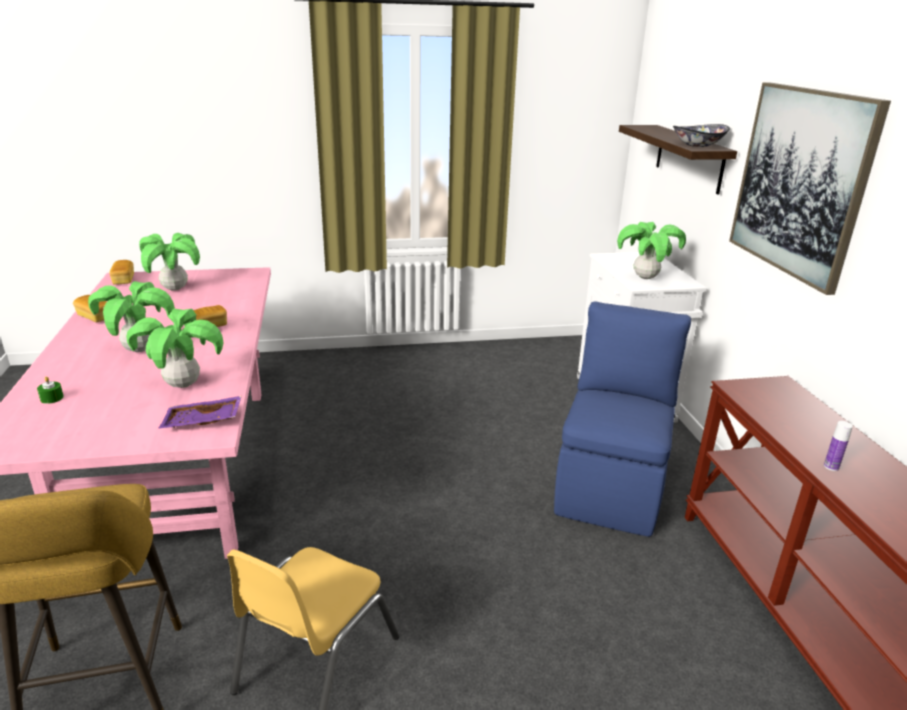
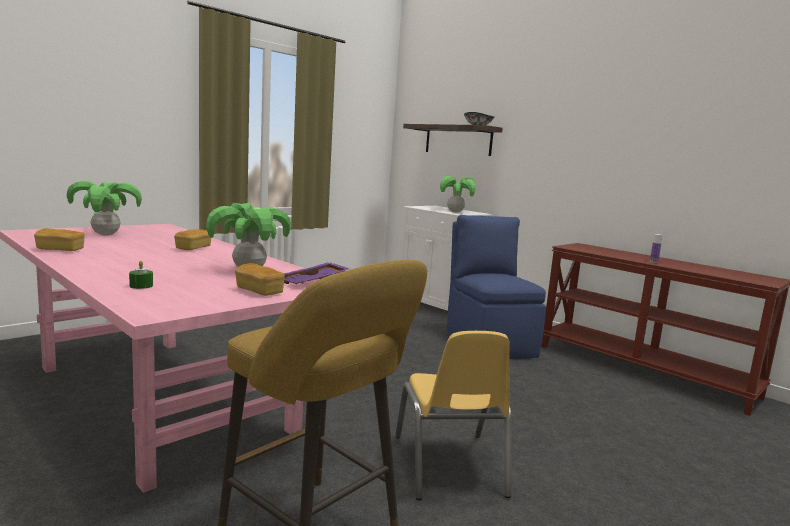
camera: 35 degrees left, 15 degrees down
potted plant [88,281,175,352] -> none
bread [109,260,134,285] -> bread moved to [235,263,285,296]
picture [729,82,891,295] -> none

